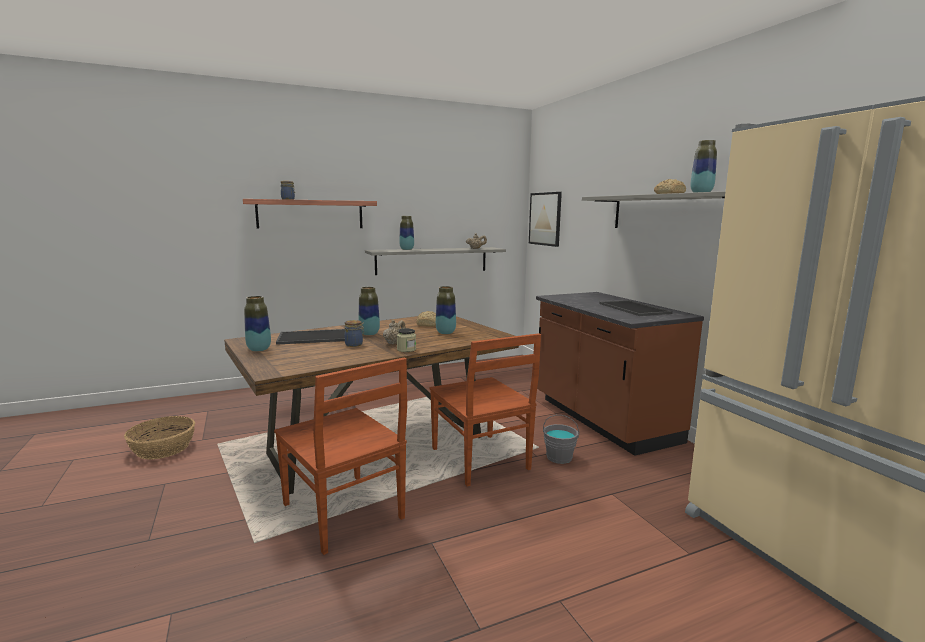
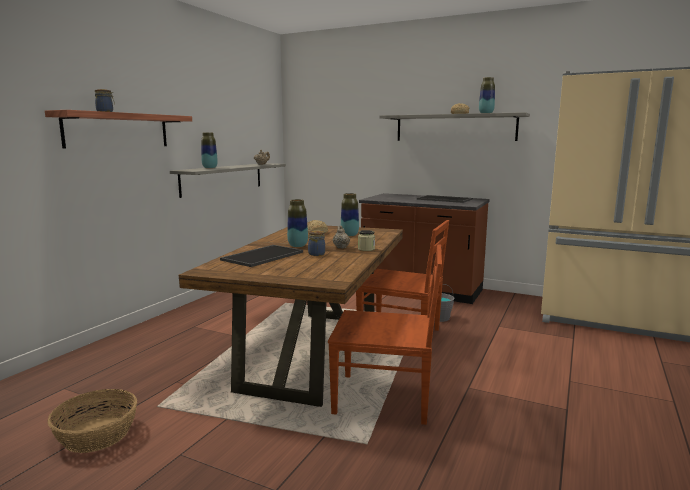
camera: 40 degrees left, 0 degrees up
vase [244,296,271,352] -> none
picture [529,192,562,247] -> none

